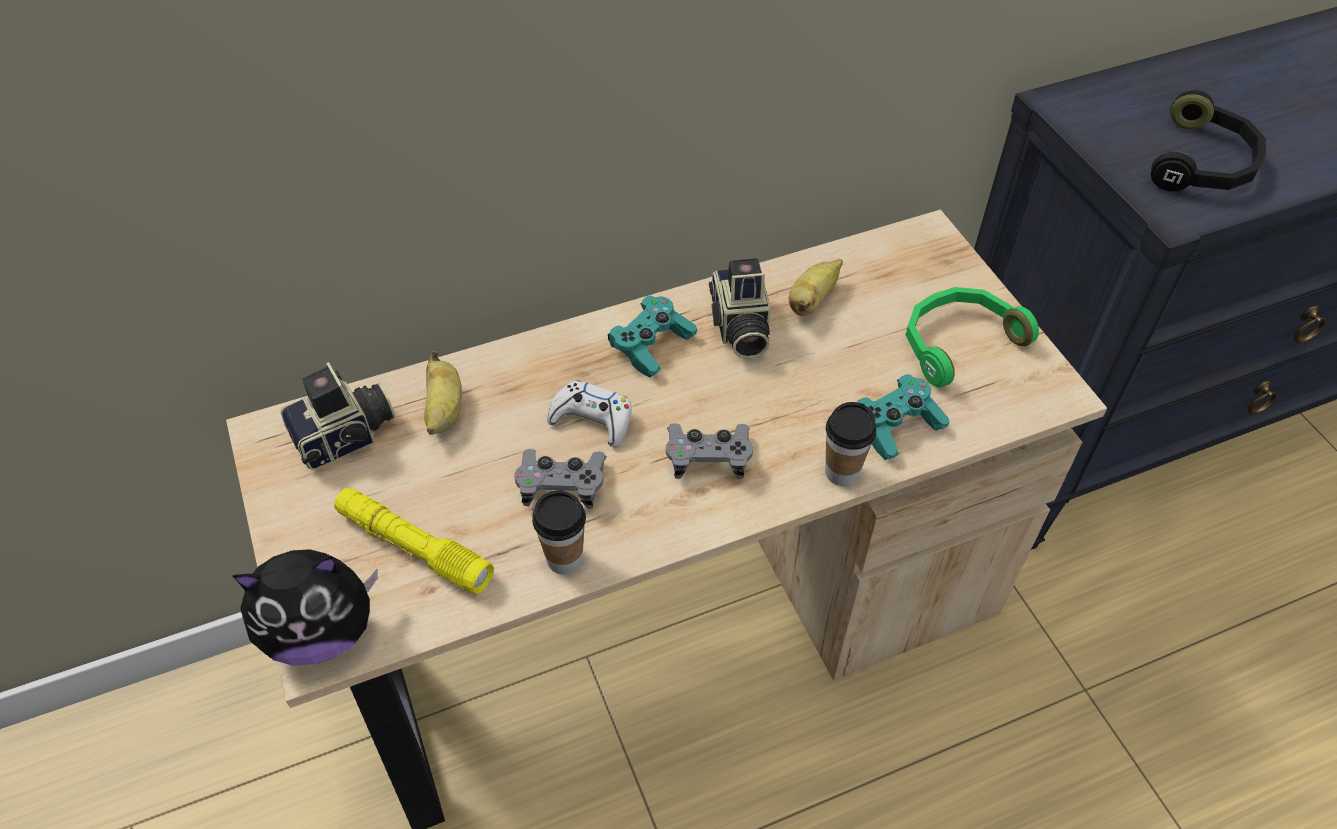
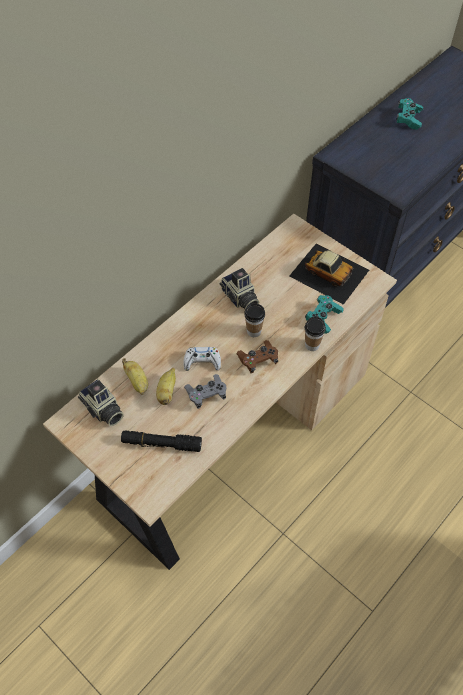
camera: 25 degrees left, 5 degrees up
plush toy [232,549,378,666] -> none
camera [281,362,395,470] -> camera turned 105 degrees clockwise [78,379,123,426]
yellow flashlight [334,488,494,594] -> black flashlight [121,431,202,452]
cup [532,490,586,575] -> cup moved to [244,303,265,337]
turquoise game controller [608,295,697,378] -> turquoise game controller moved to [397,98,423,130]
grey game controller [666,423,753,479] -> brown game controller [236,340,278,373]
banana [789,259,843,316] -> banana moved to [156,368,176,405]
green headphones [906,287,1039,387] -> toy car [289,244,369,305]
black headphones [1151,90,1266,191] -> none

